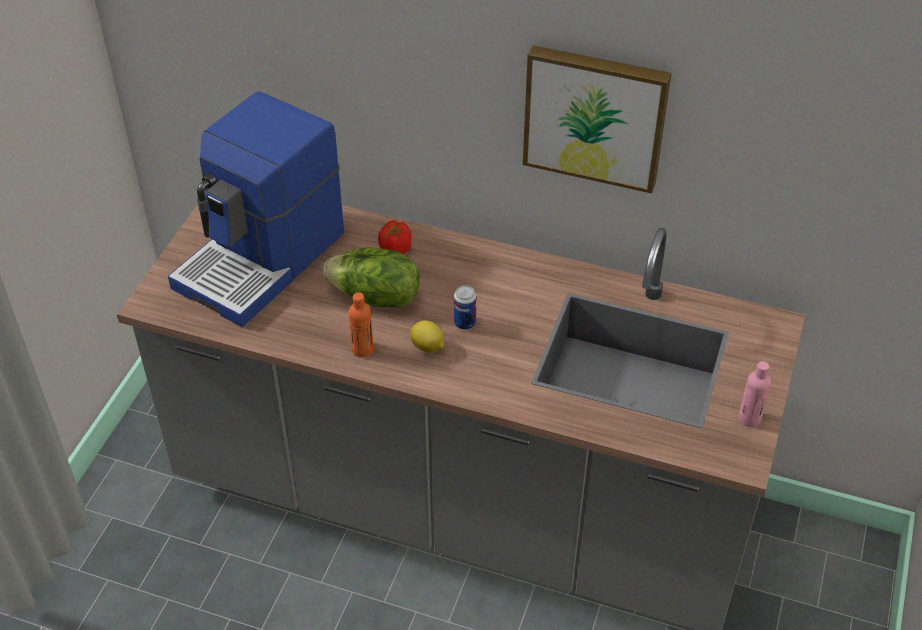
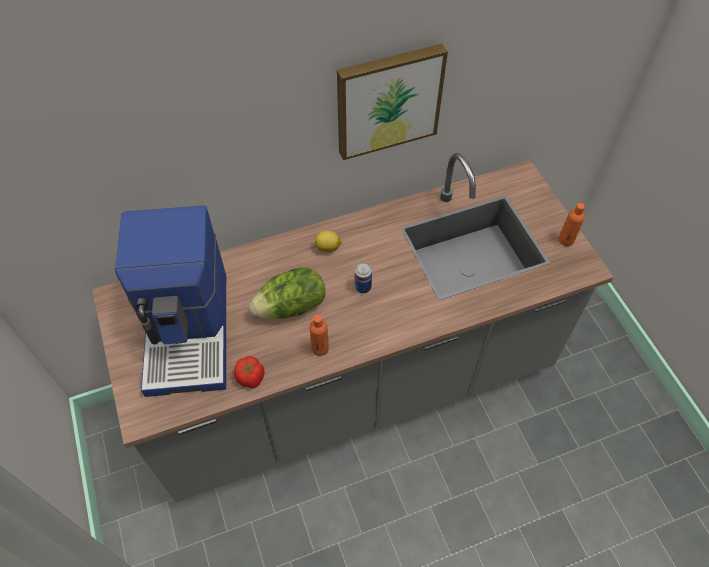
camera: 40 degrees left, 10 degrees up
tomato [378,220,411,254] -> tomato moved to [234,356,265,388]
lemon [410,320,444,353] -> lemon moved to [315,231,342,252]
pink bottle [738,361,771,427] -> orange bottle [559,203,585,246]

